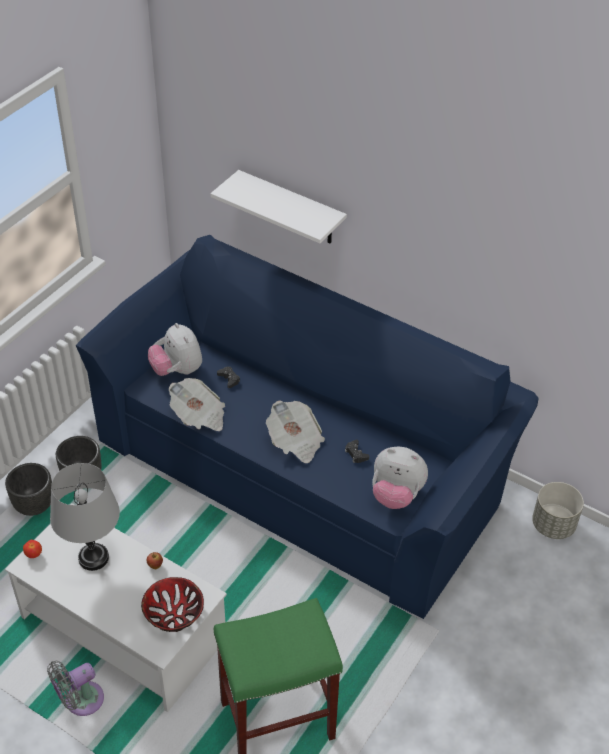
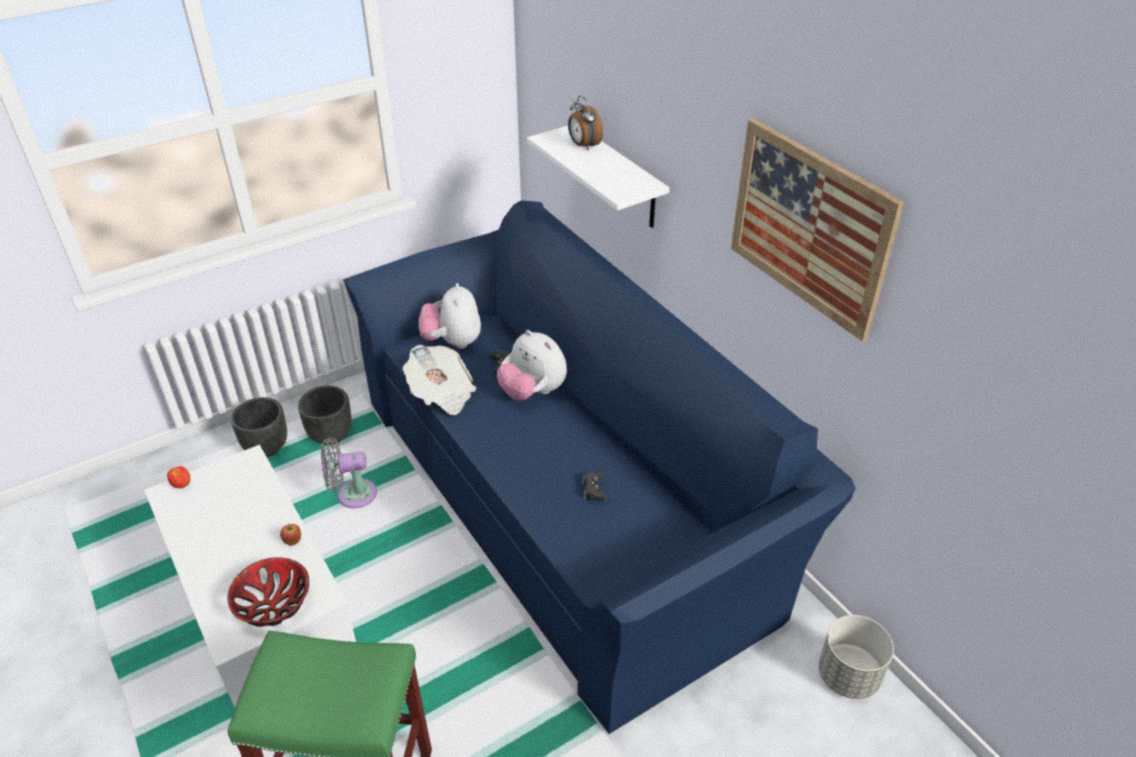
camera: 25 degrees right, 5 degrees down
grey fan [47,661,104,716] -> grey fan moved to [321,438,377,508]
grey table lamp [50,463,120,571] -> none
newspaper [266,400,325,463] -> none
plush toy [372,447,428,509] -> plush toy moved to [497,330,567,401]
none -> alarm clock [568,96,603,150]
none -> picture [731,118,904,341]

